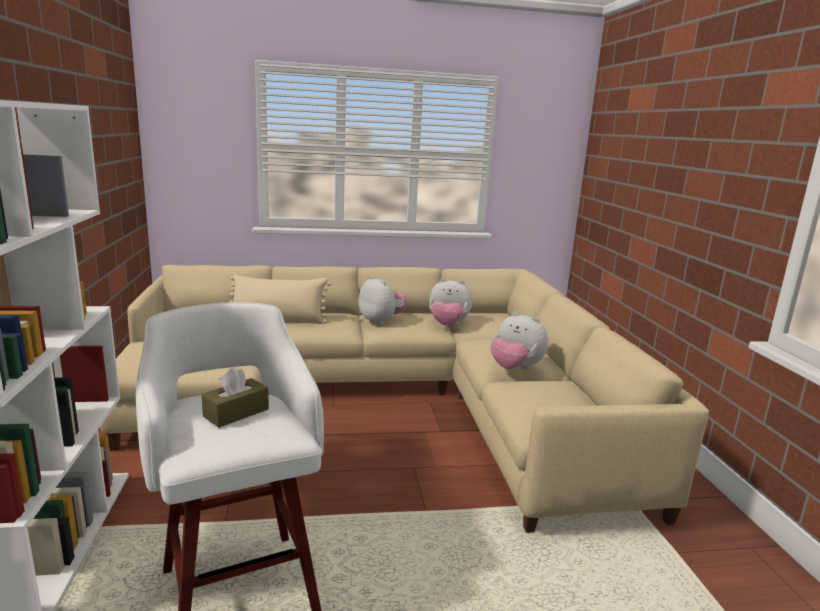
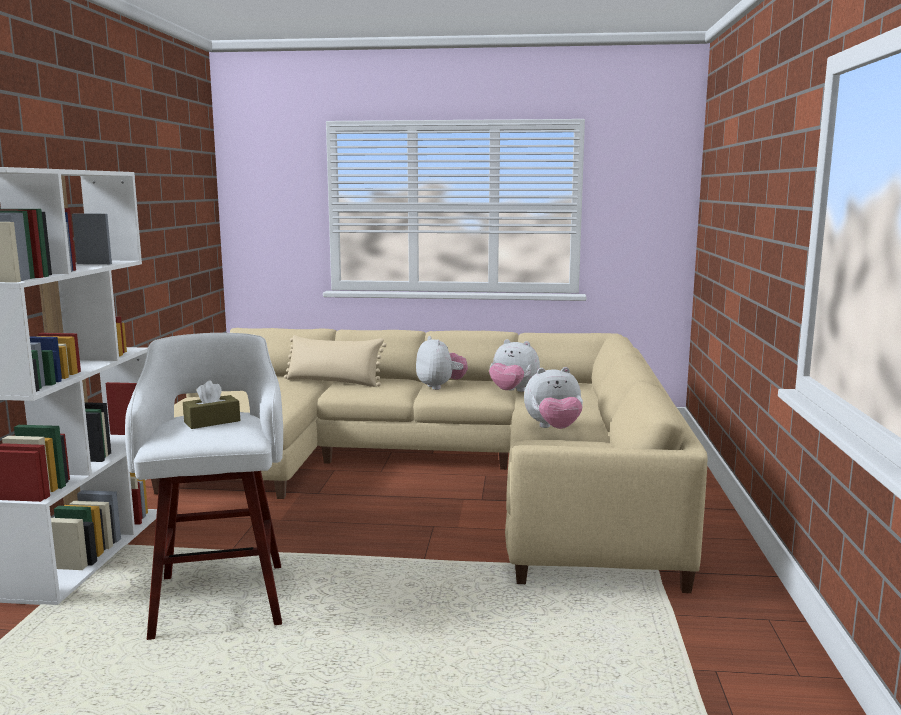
camera: 15 degrees right, 5 degrees down
plush toy [490,311,548,370] -> plush toy turned 60 degrees counterclockwise [524,367,583,429]

